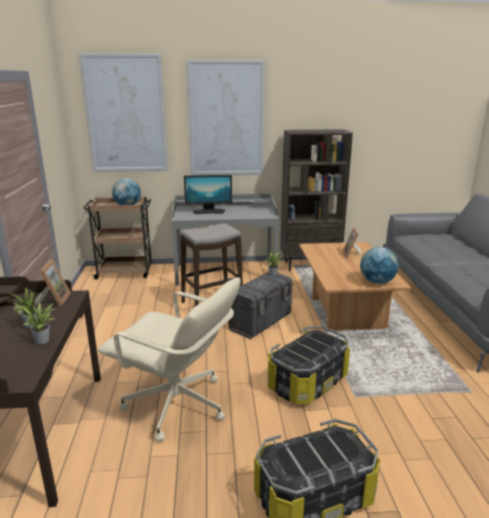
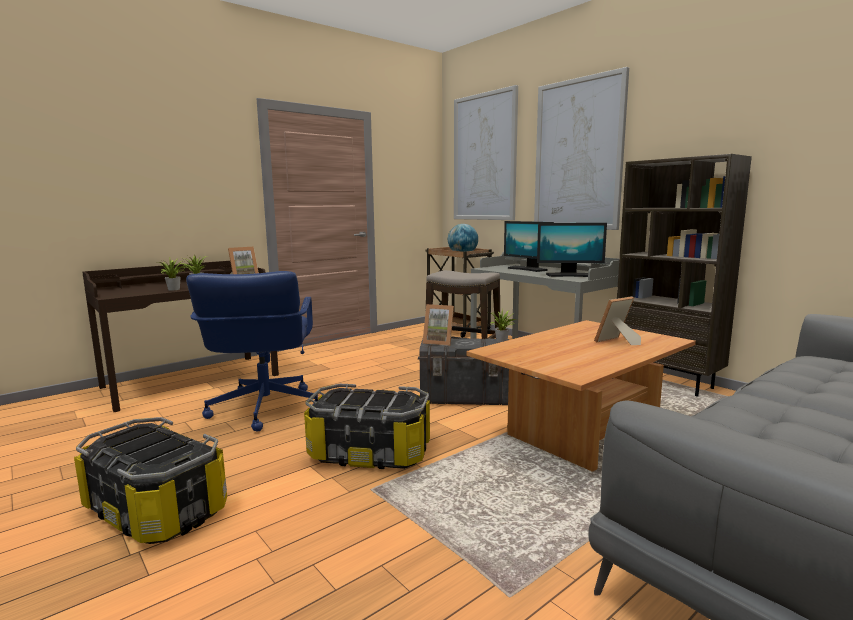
camera: 55 degrees right, 10 degrees down
beige office chair [98,277,241,442] -> blue office chair [186,271,318,431]
globe [360,247,399,284] -> none
none -> picture frame [423,304,454,346]
none -> monitor [537,223,607,277]

